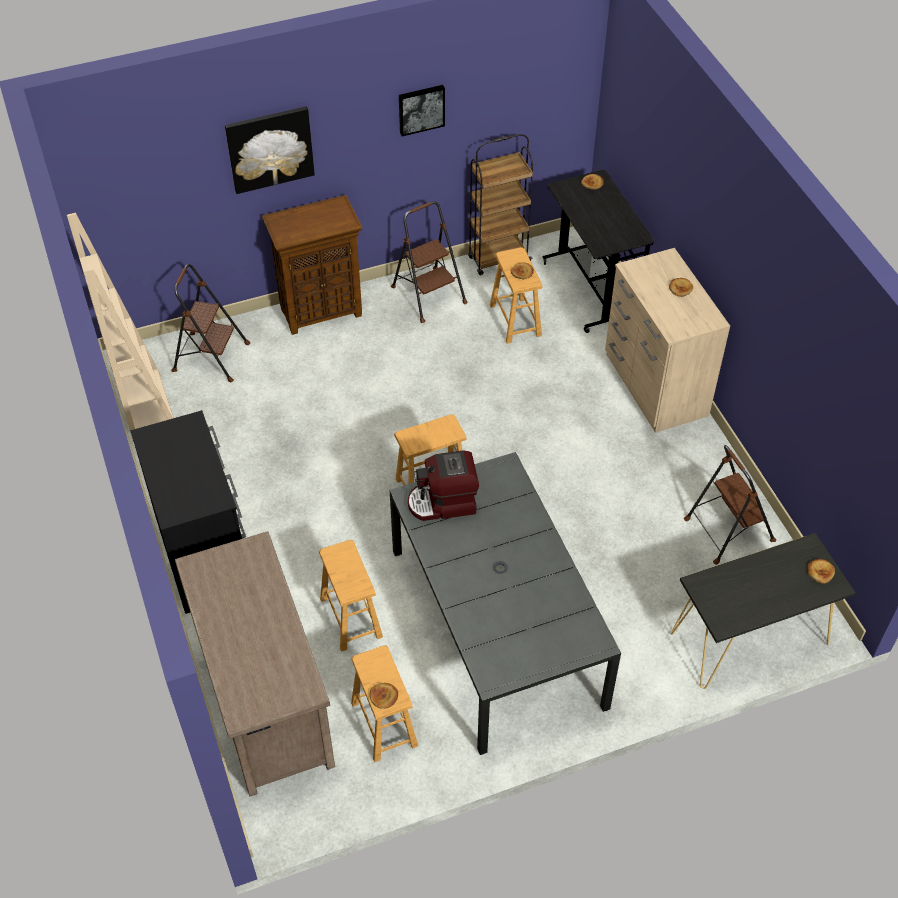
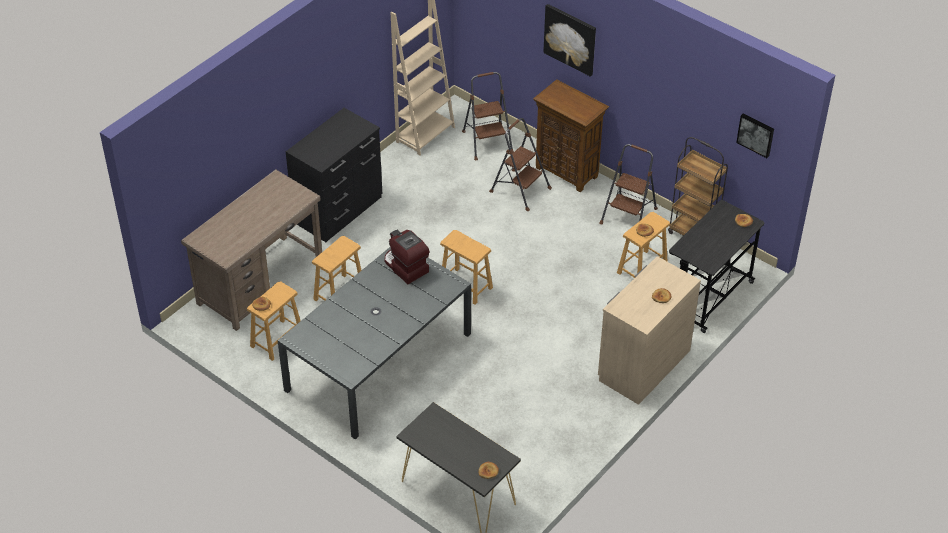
camera: 60 degrees right, 5 degrees down
picture [399,85,445,136] -> picture moved to [736,114,774,158]
brown step ladder [684,445,776,565] -> brown step ladder moved to [489,118,552,211]

